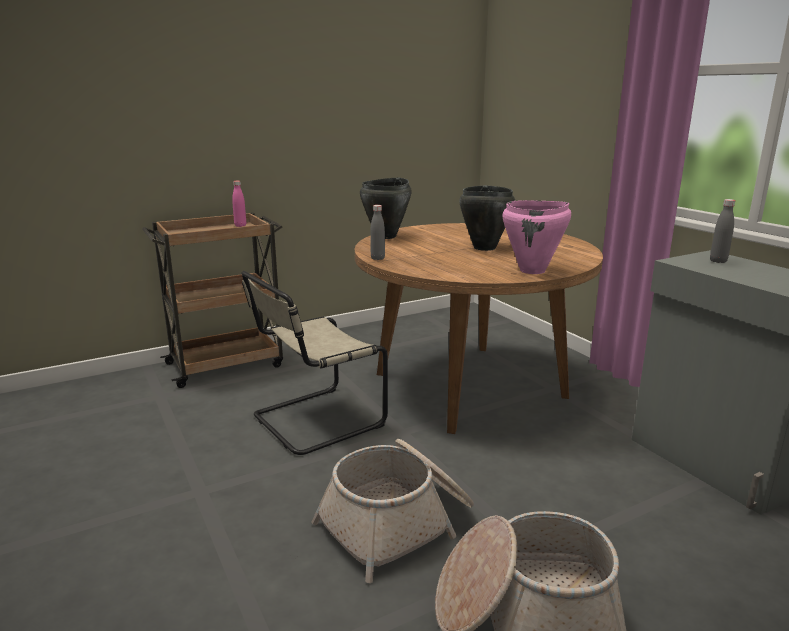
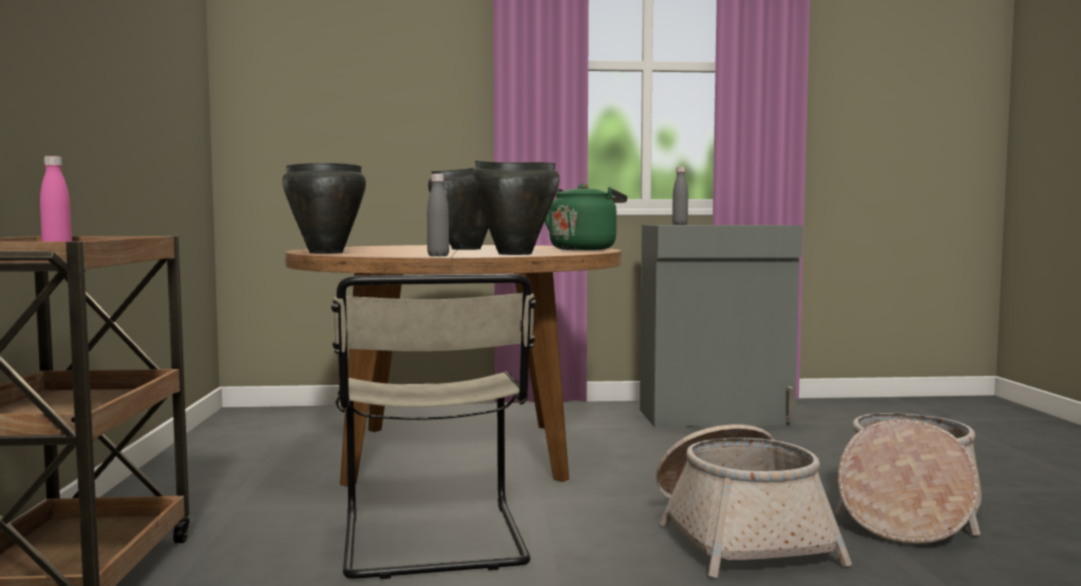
camera: 65 degrees left, 15 degrees down
pink cooking pot [502,200,571,274] -> green kettle [545,184,627,250]
none -> black cooking pot [471,160,560,255]

